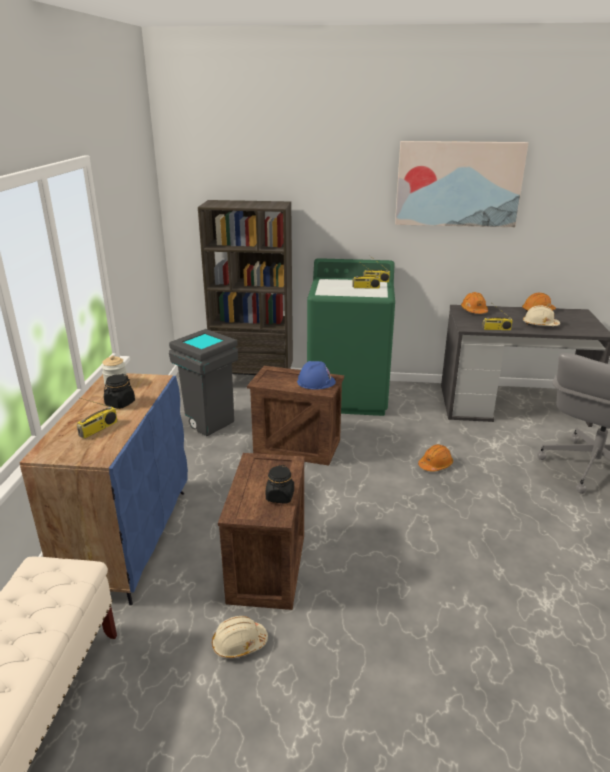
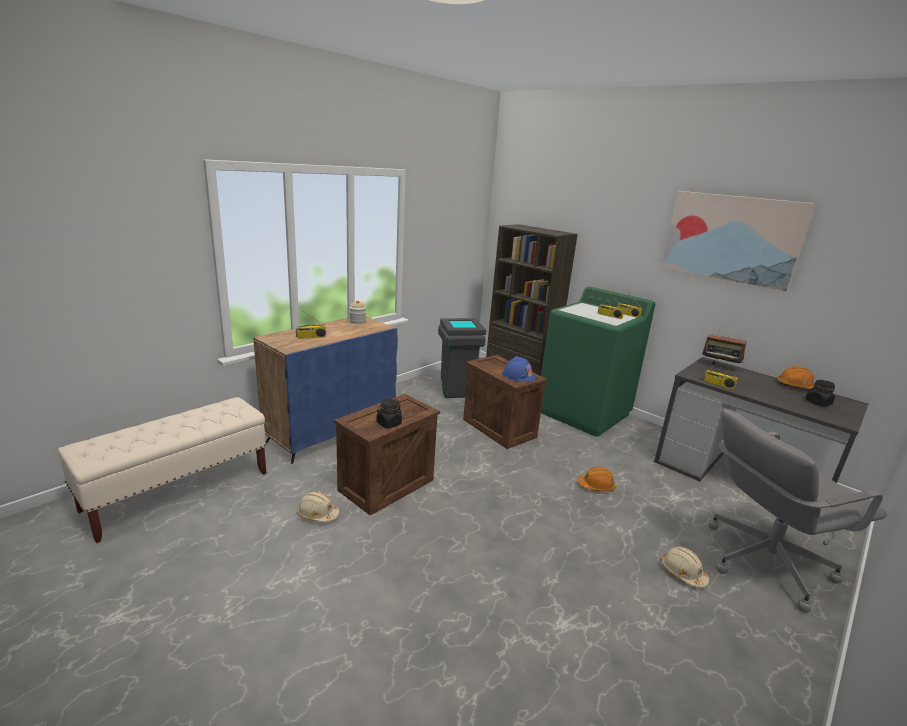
camera: 35 degrees right, 5 degrees down
black jar [104,374,135,409] -> black jar moved to [805,380,835,406]
orange hard hat [461,292,488,314] -> radio [702,334,746,364]
beige hard hat [523,305,560,326] -> beige hard hat moved to [661,547,709,588]

